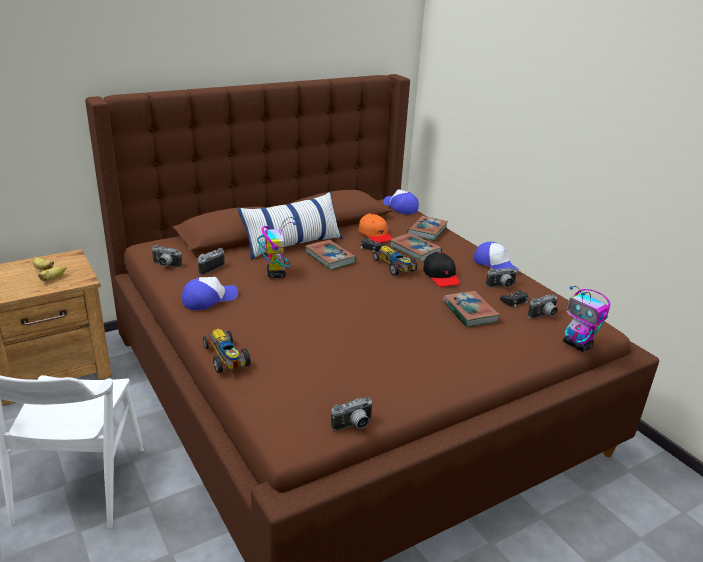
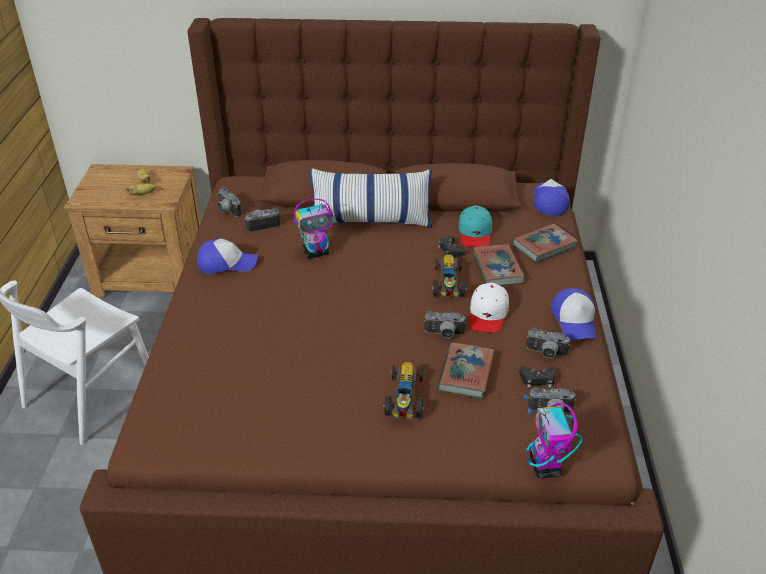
camera: 35 degrees right, 10 degrees up
toy car [203,329,251,373] -> toy car moved to [383,362,424,419]
toy robot [257,217,296,278] -> toy robot turned 45 degrees clockwise [294,199,333,259]
book [305,240,356,270] -> none
camera [331,397,374,431] -> camera moved to [424,311,466,338]
orange cap [359,214,393,243] -> turquoise cap [458,205,492,247]
black cap [423,252,460,287] -> white cap [469,283,509,333]

